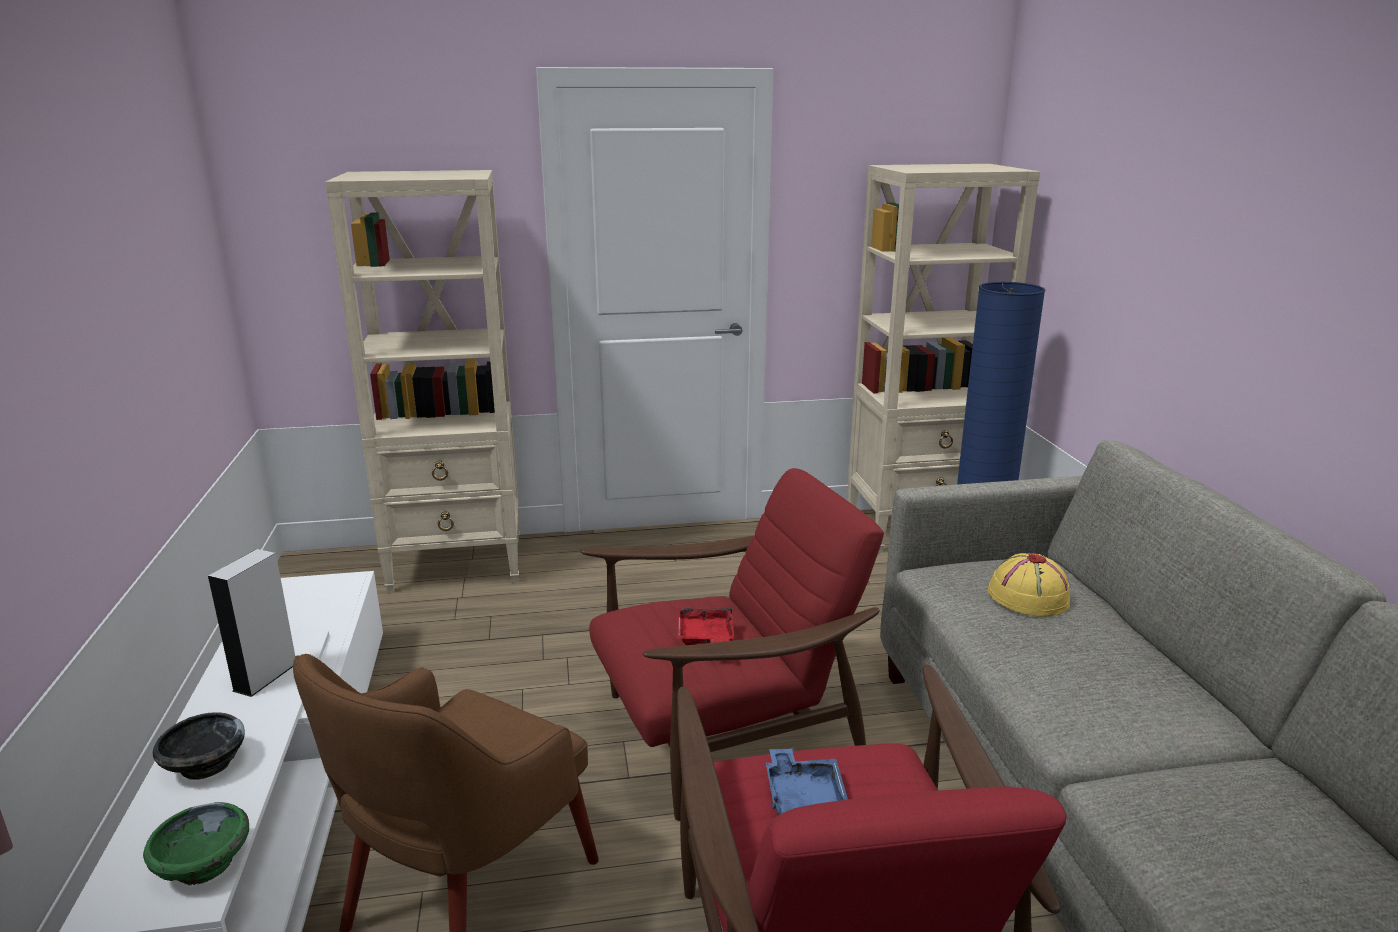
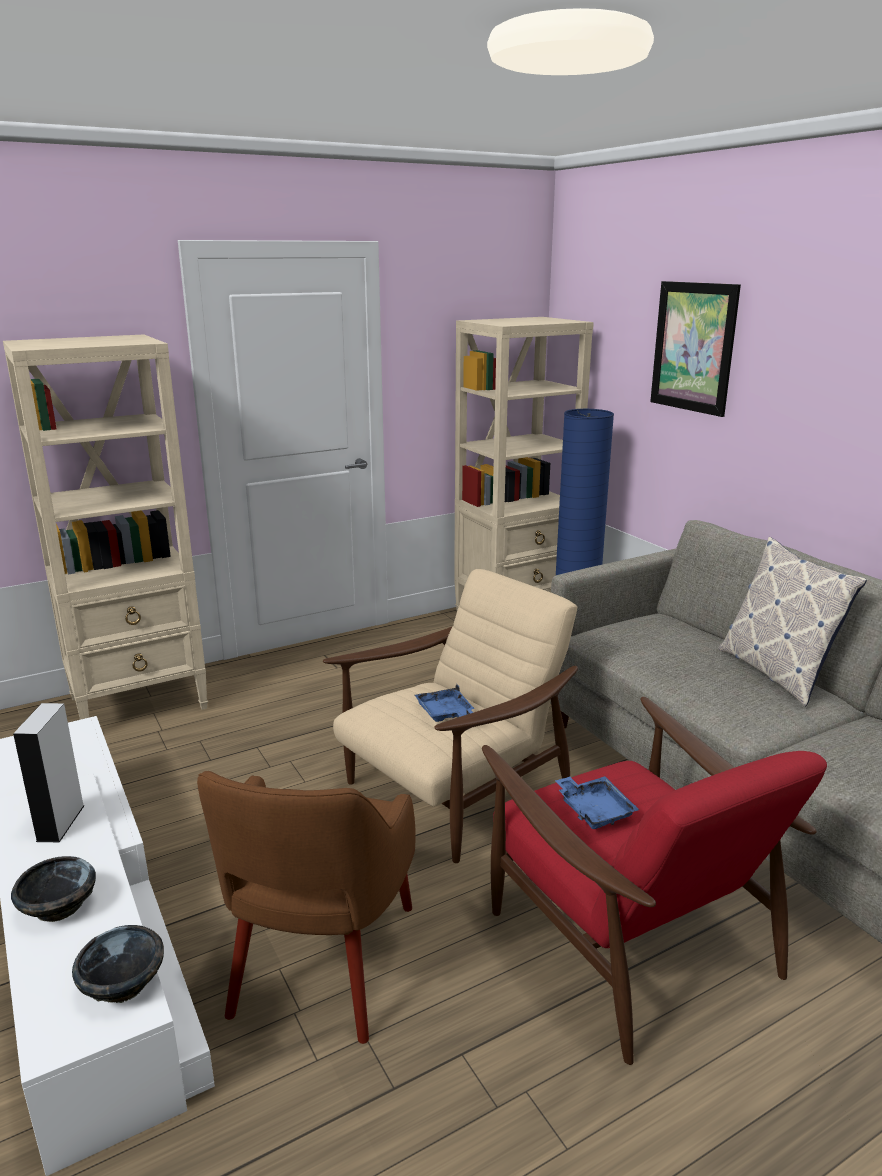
camera: 20 degrees left, 0 degrees up
green bowl [143,802,249,886] -> black bowl [72,925,164,1003]
red armchair [581,468,884,821] -> beige armchair [323,569,578,863]
red tray [677,604,734,645] -> blue tray [414,684,475,722]
yellow hat [988,553,1070,617] -> none
none -> picture [650,281,741,417]
none -> pillow [718,537,867,707]

